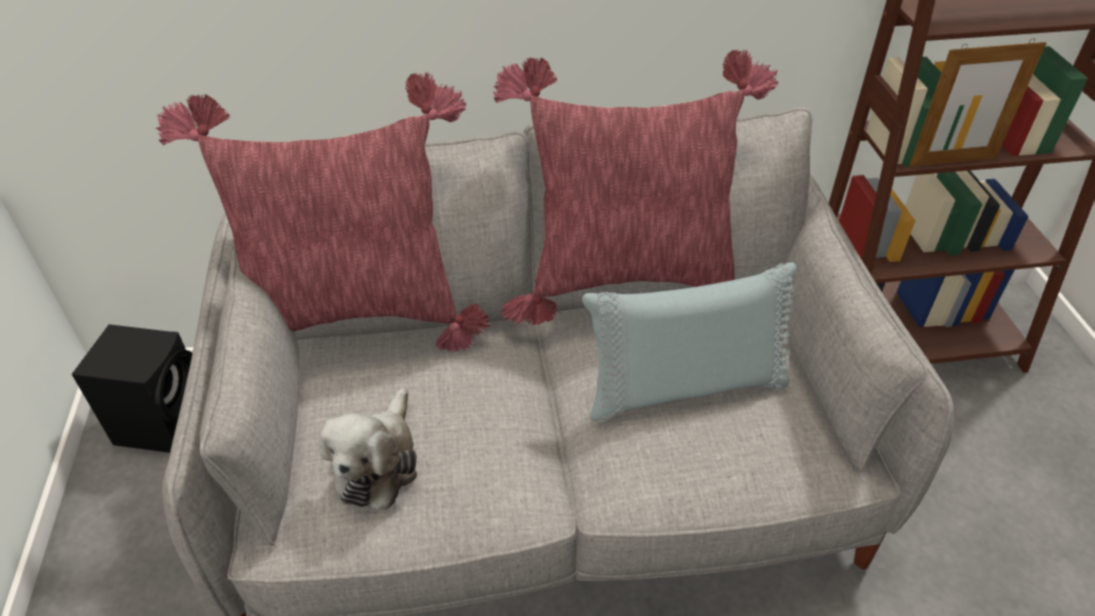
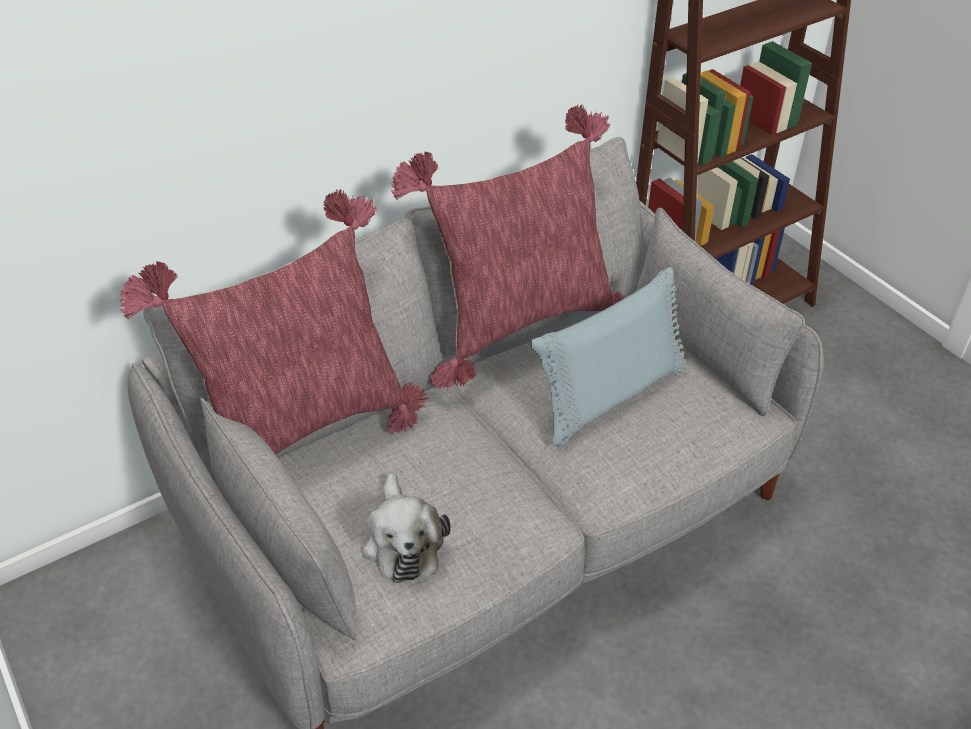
camera: 25 degrees left, 0 degrees up
black speaker [72,324,192,453] -> none
picture frame [909,38,1046,167] -> none

